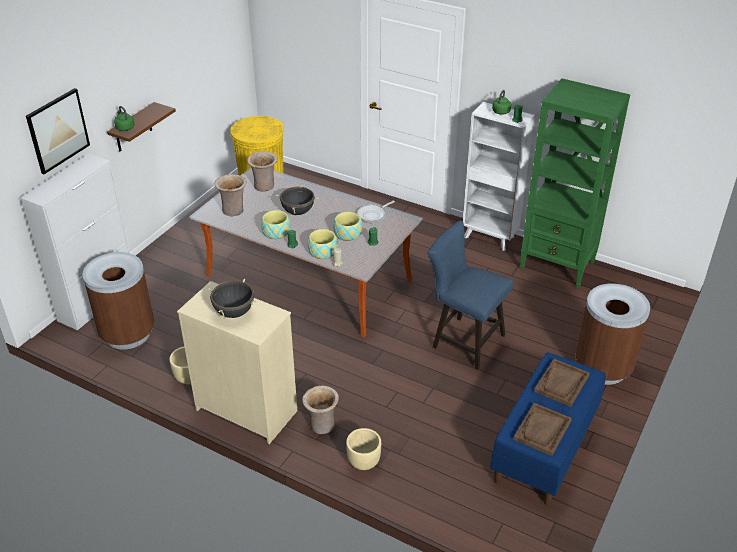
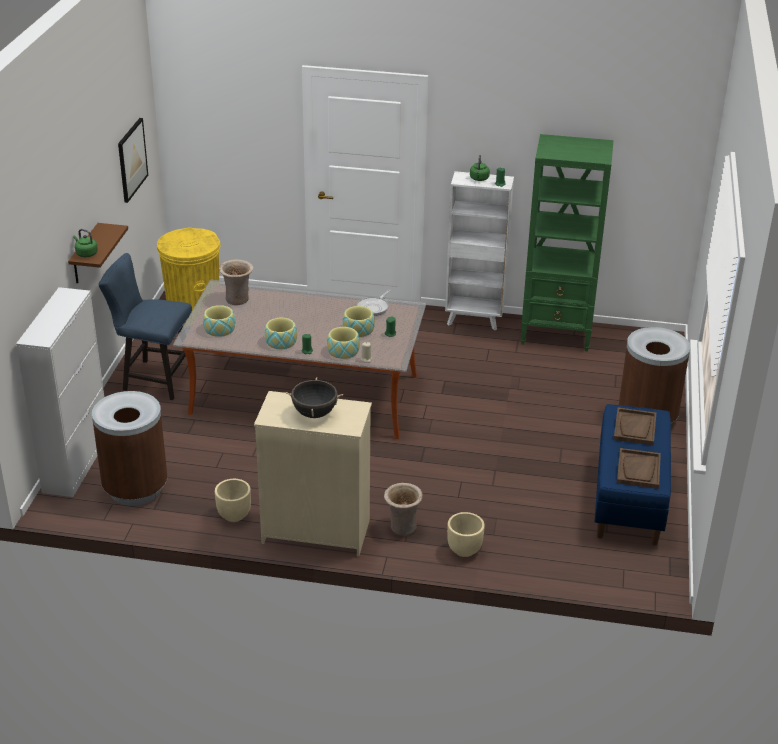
camera: 20 degrees left, 5 degrees down
picture [26,88,90,174] -> picture moved to [118,118,148,203]
beige vase [214,174,247,216] -> bowl [203,305,235,337]
black cooking pot [276,185,318,215] -> none
blue chair [428,221,514,370] -> blue chair moved to [98,253,192,400]

